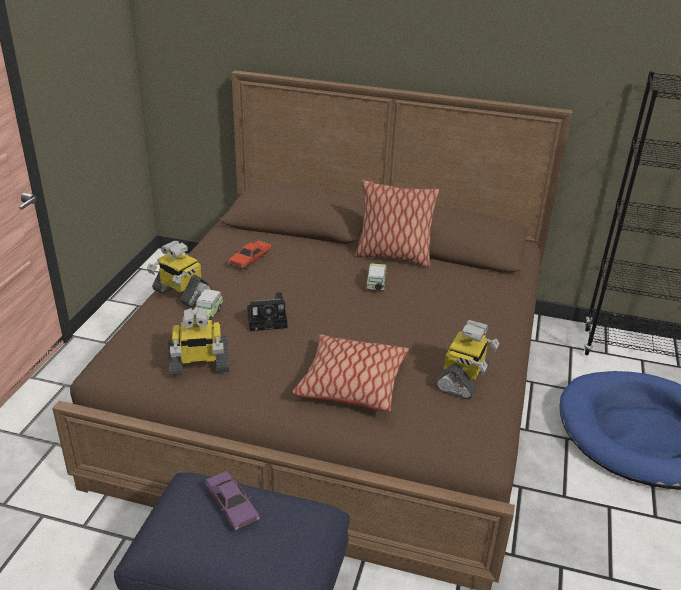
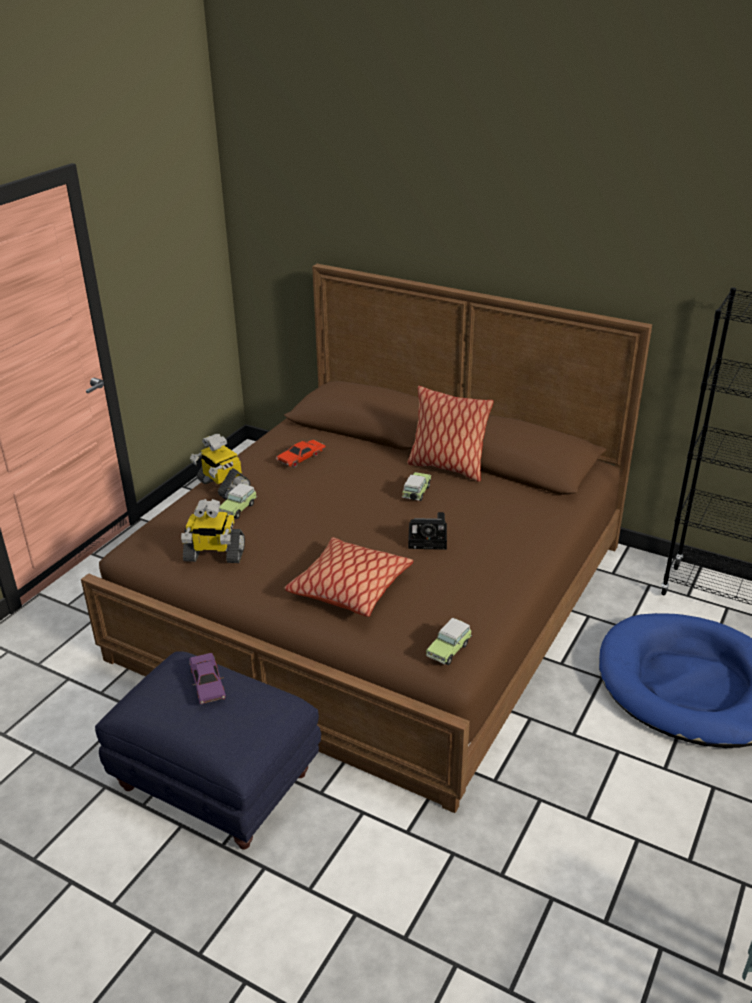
camera: 15 degrees right, 0 degrees up
camera [247,292,287,331] -> camera moved to [408,512,447,550]
toy robot [435,320,499,400] -> none
none -> toy car [426,618,472,665]

